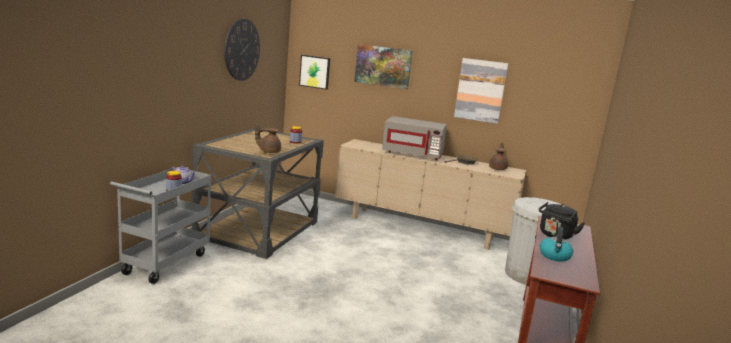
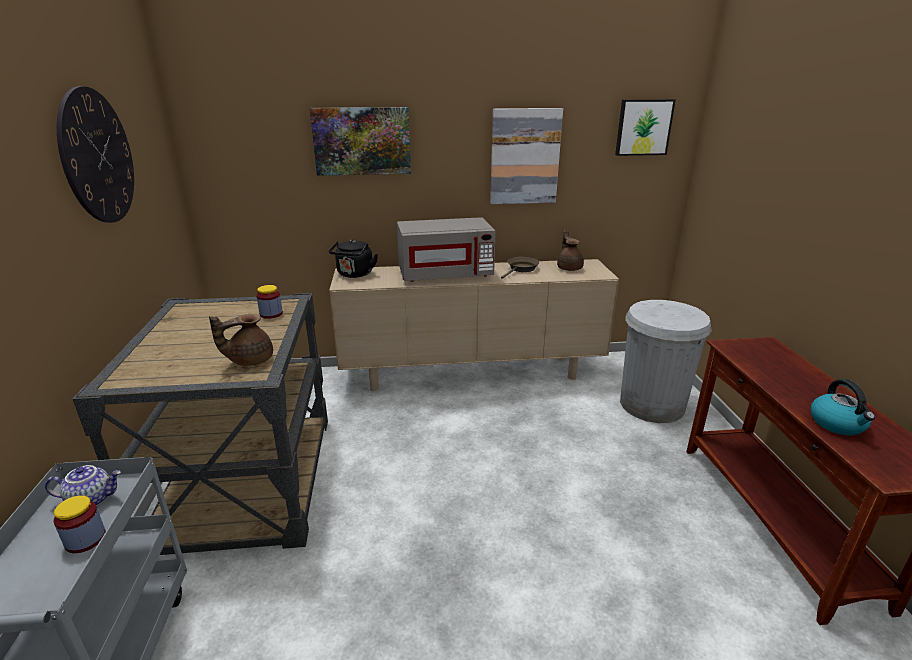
camera: 25 degrees left, 10 degrees up
picture [299,55,330,90] -> picture moved to [615,99,676,156]
black kettle [539,202,585,240] -> black kettle moved to [329,240,378,278]

